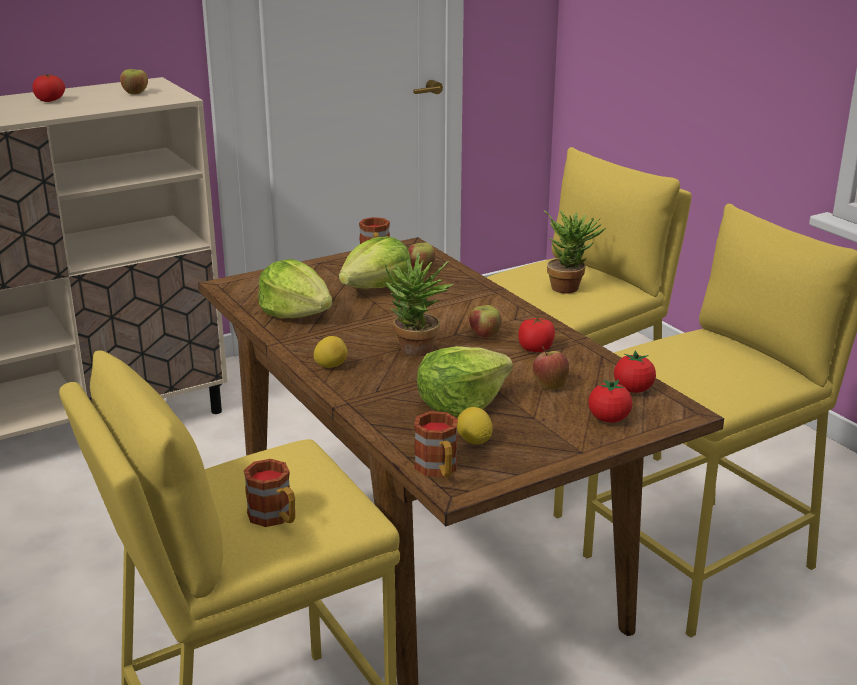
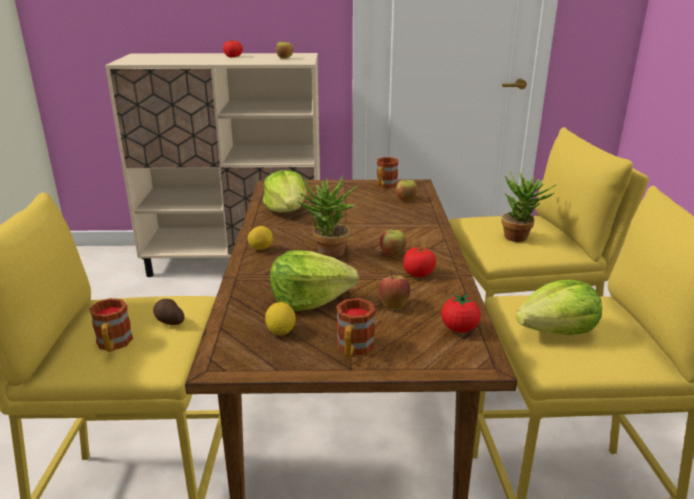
camera: 30 degrees right, 0 degrees up
lettuce [339,236,411,289] -> lettuce moved to [516,280,602,335]
mug [414,411,458,477] -> mug moved to [336,298,375,357]
tomato [589,379,632,423] -> none
none -> potato [153,299,184,325]

